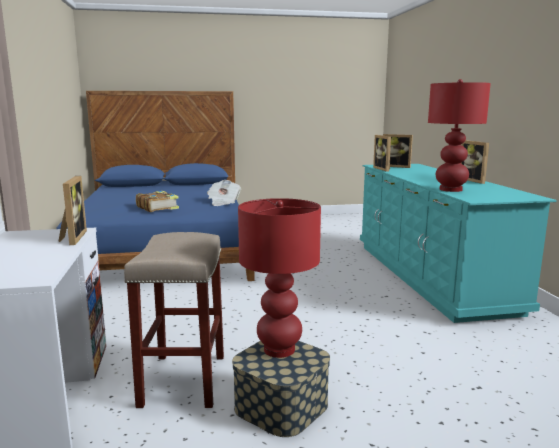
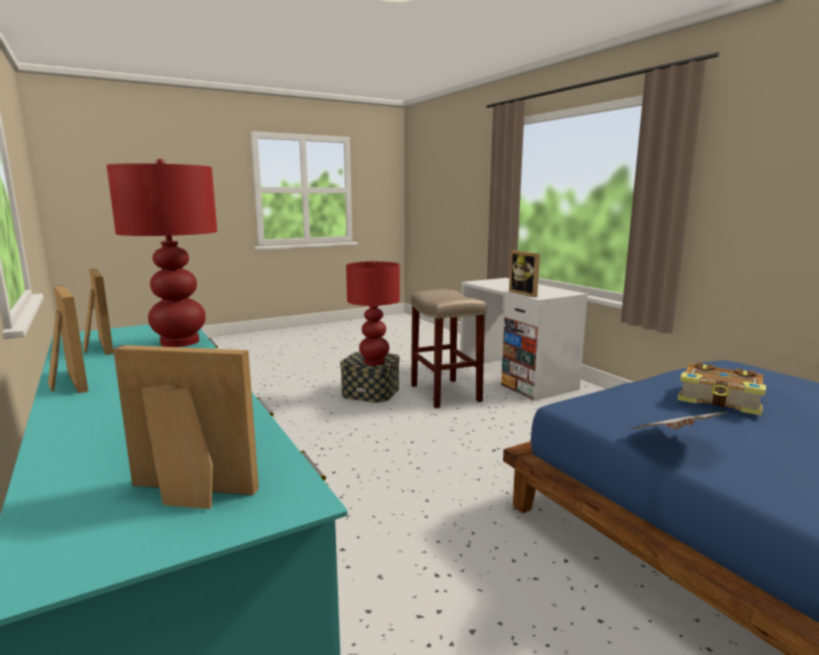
camera: 160 degrees right, 0 degrees up
picture frame [373,135,391,172] -> picture frame moved to [83,269,114,355]

